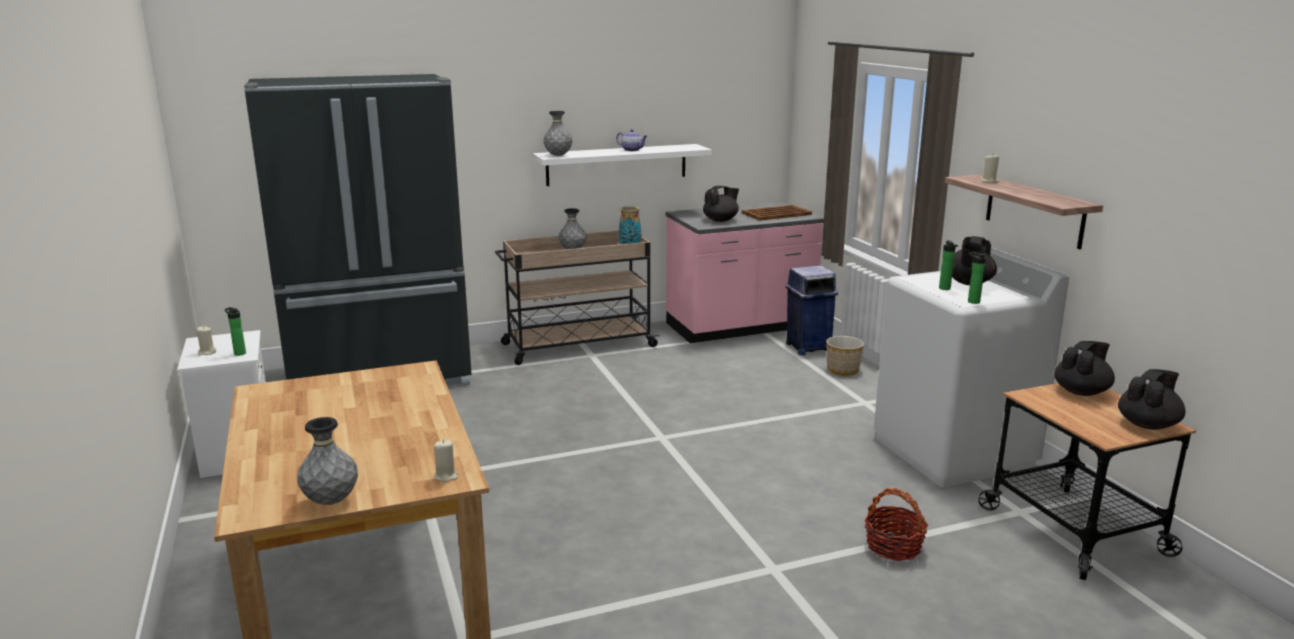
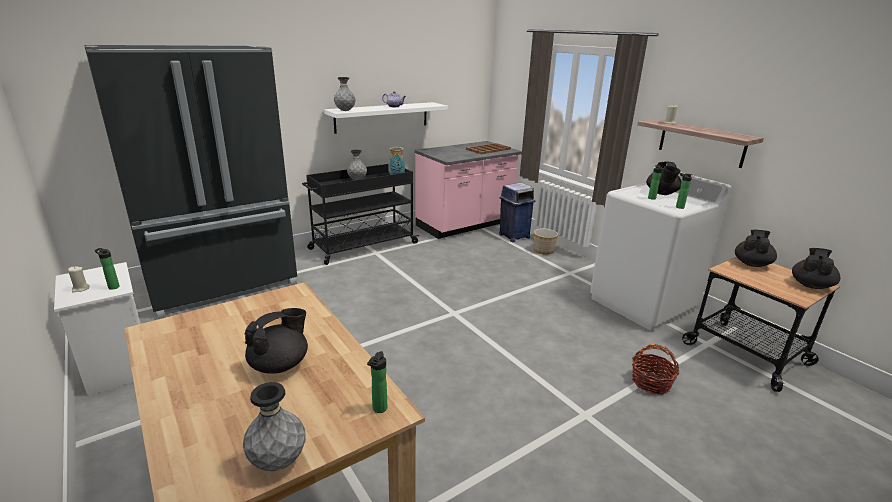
camera: 15 degrees left, 5 degrees up
beige candle [434,440,458,482] -> bottle [367,351,387,413]
beige cart [495,231,659,365] -> black cart [302,164,419,265]
black teapot [703,186,739,222] -> black teapot moved to [245,308,308,374]

